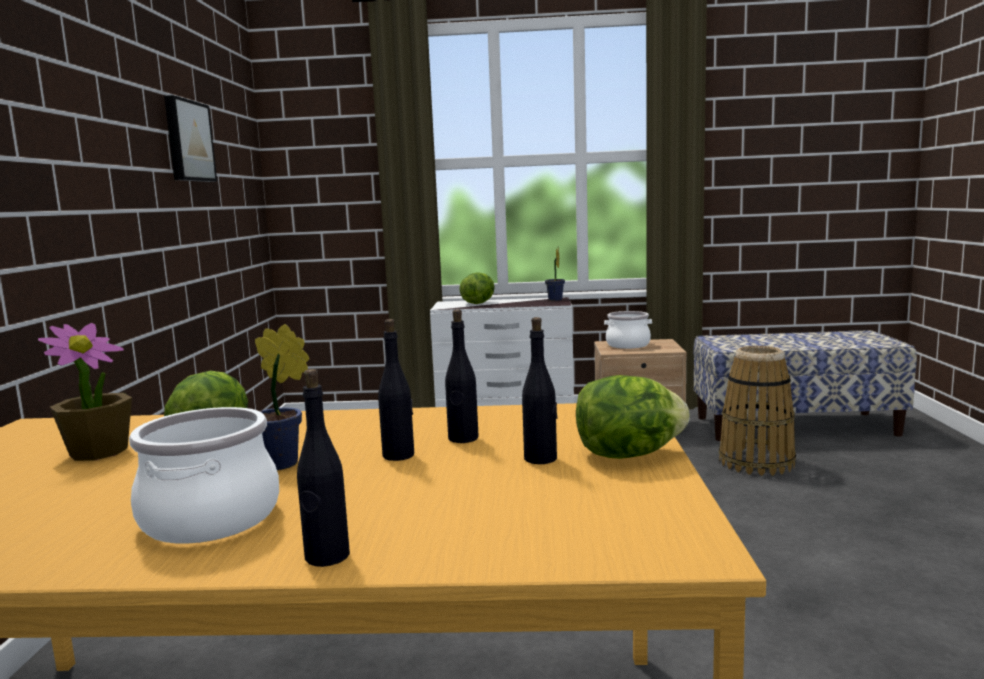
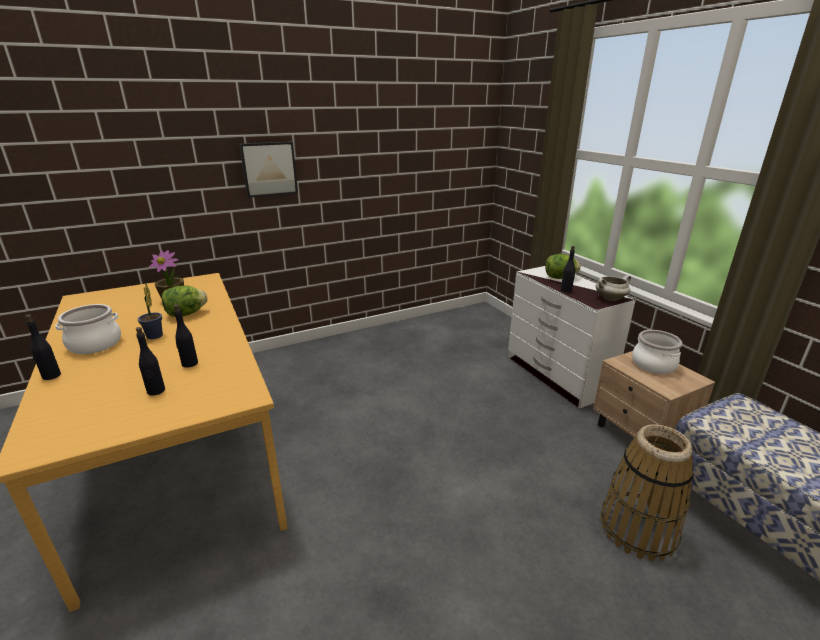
camera: 60 degrees right, 15 degrees up
picture [164,95,217,182] -> picture moved to [239,142,298,198]
black bottle [378,319,414,461] -> black bottle moved to [561,246,575,293]
potted plant [545,247,565,301] -> white cooking pot [596,275,631,301]
lettuce [576,375,690,459] -> none

